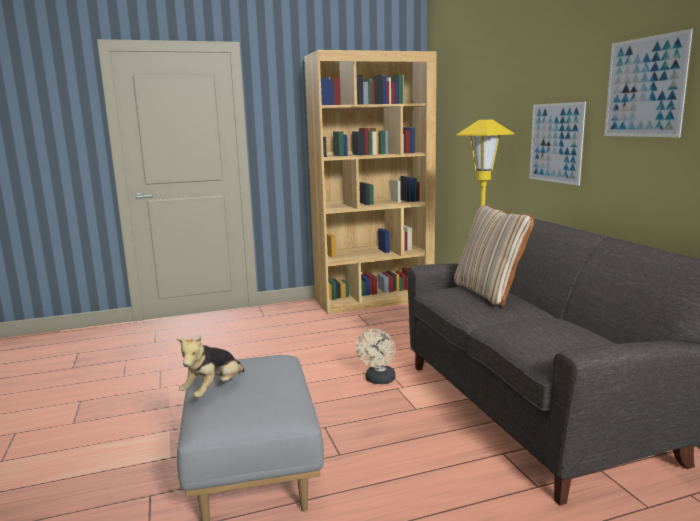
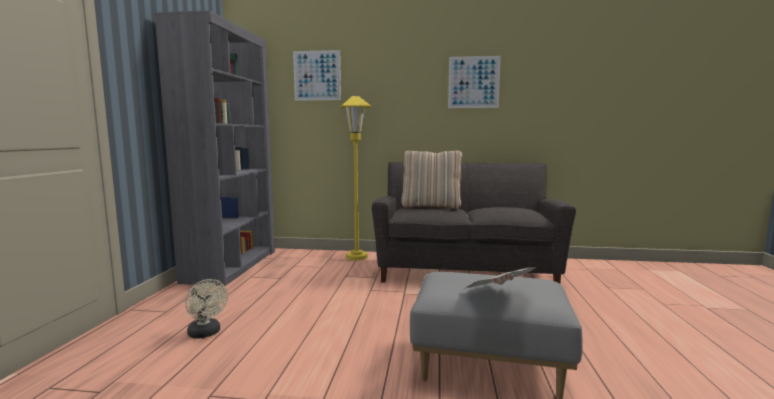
camera: 65 degrees left, 5 degrees down
plush toy [177,334,244,398] -> newspaper [467,267,536,288]
brown bookcase [304,50,437,314] -> grey bookcase [155,10,275,286]
beige fan [356,329,395,384] -> beige fan moved to [185,279,228,338]
picture [529,102,586,186] -> picture moved to [293,50,341,101]

